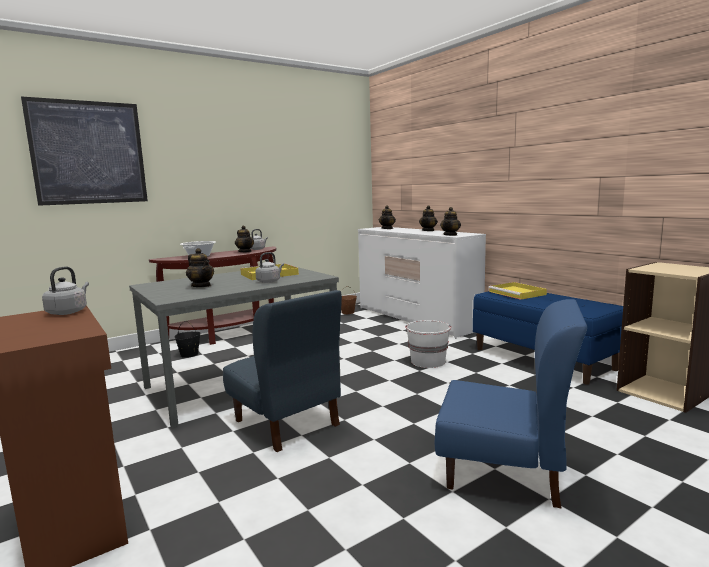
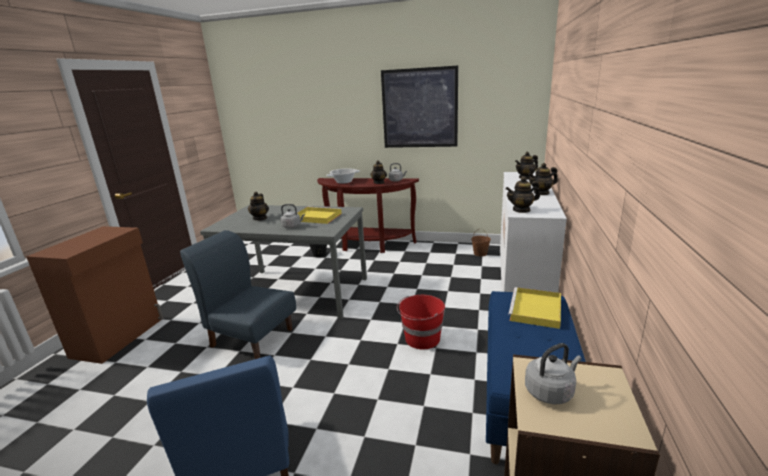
camera: 50 degrees right, 10 degrees up
picture [21,96,148,206] -> picture moved to [381,66,458,148]
grey kettle [42,266,89,315] -> grey kettle moved to [525,343,582,404]
blue chair [223,290,342,452] -> blue chair turned 105 degrees clockwise [180,230,296,359]
white bucket [405,320,451,368] -> red bucket [397,295,445,349]

